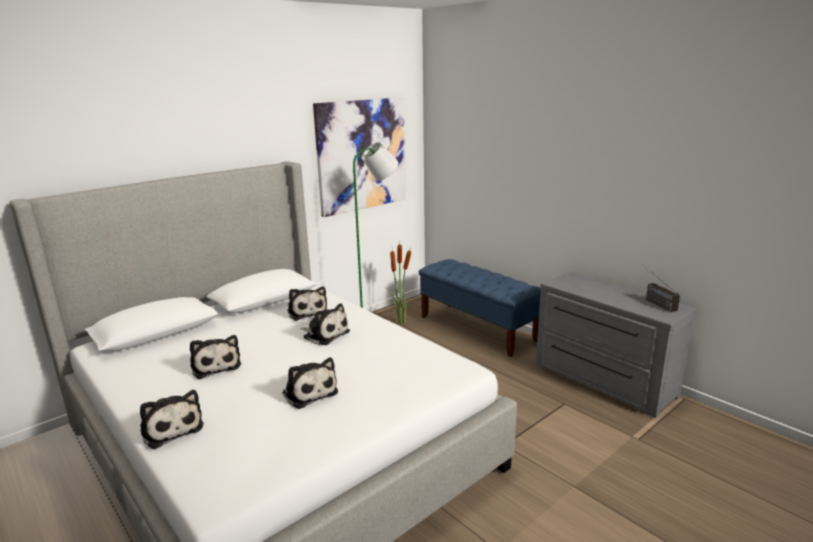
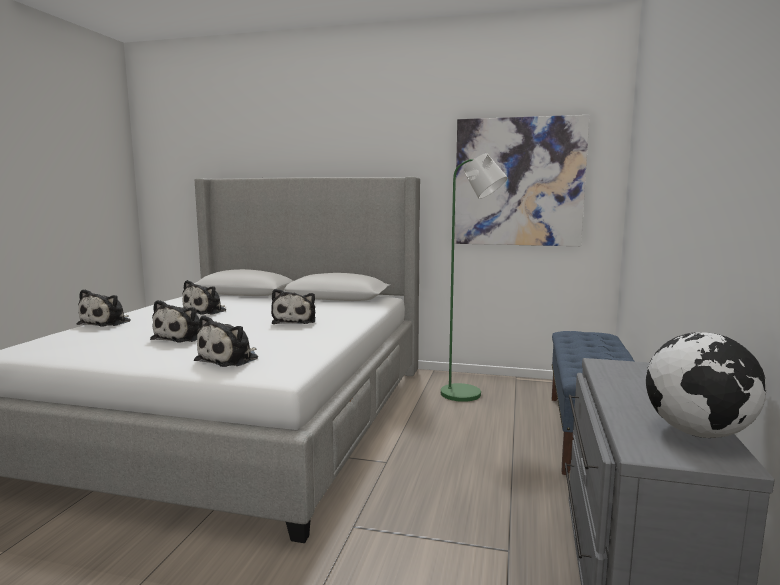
camera: 55 degrees right, 10 degrees down
plush toy [287,286,327,321] -> plush toy moved to [194,315,258,367]
potted plant [386,244,412,324] -> none
radio [643,265,680,312] -> globe [646,332,766,438]

